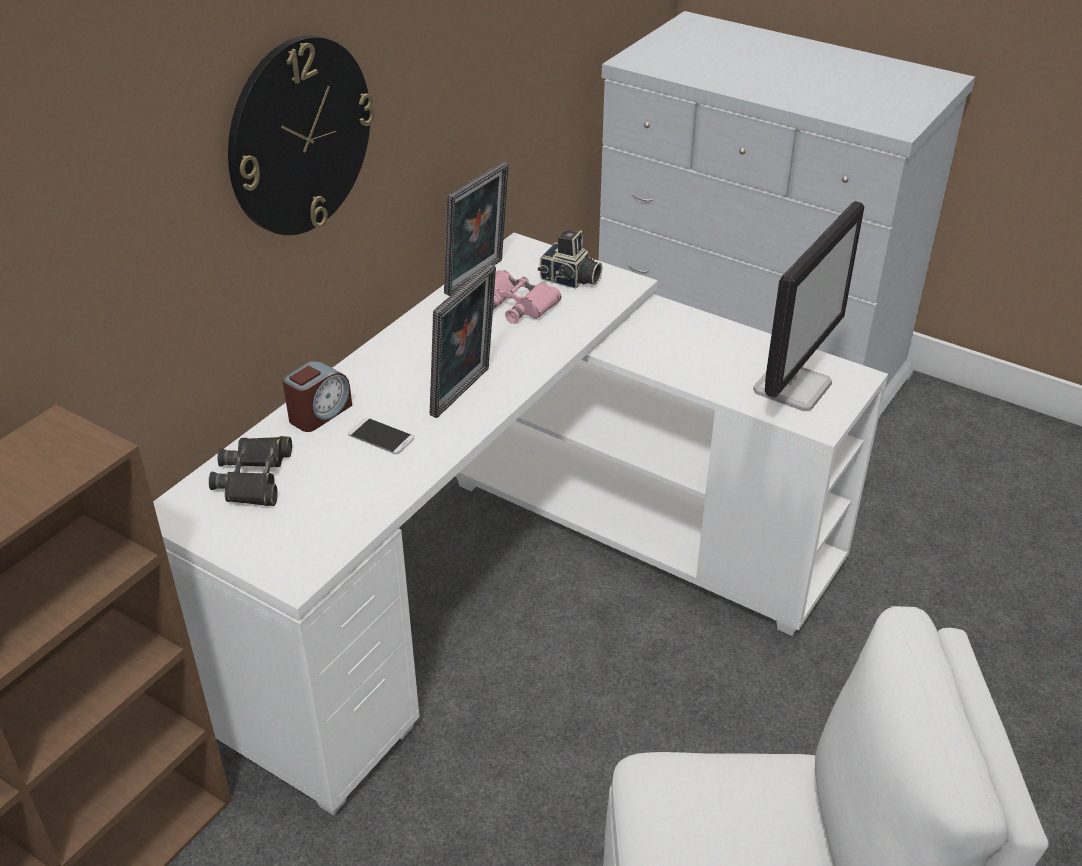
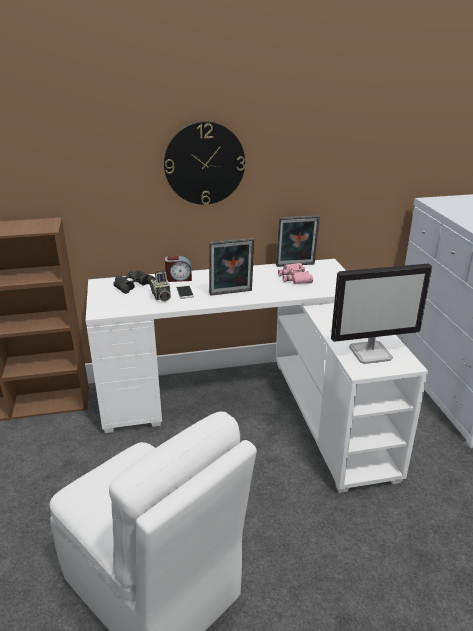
camera: 45 degrees right, 10 degrees down
camera [538,230,602,289] -> camera moved to [150,270,171,302]

